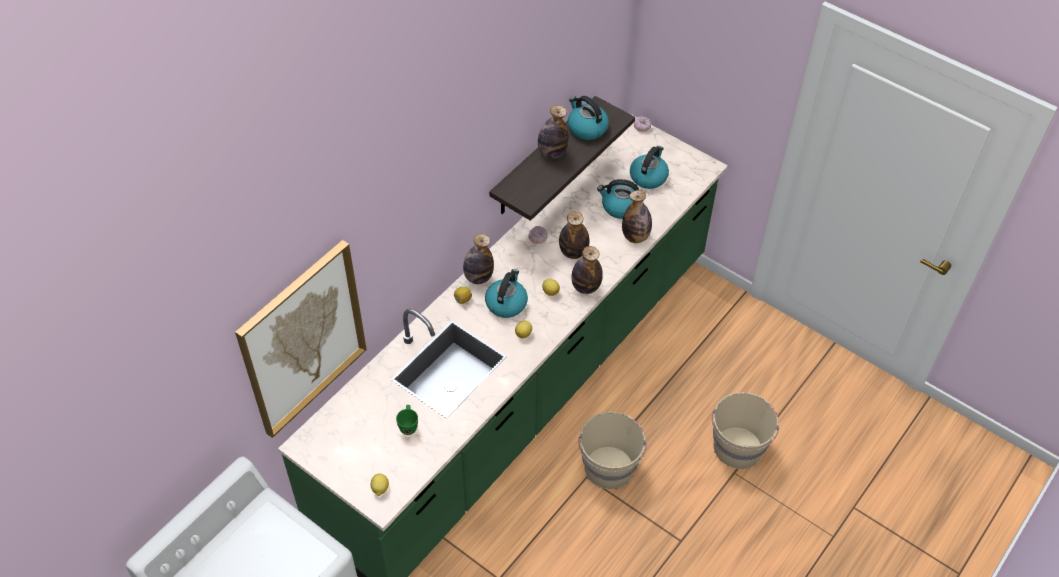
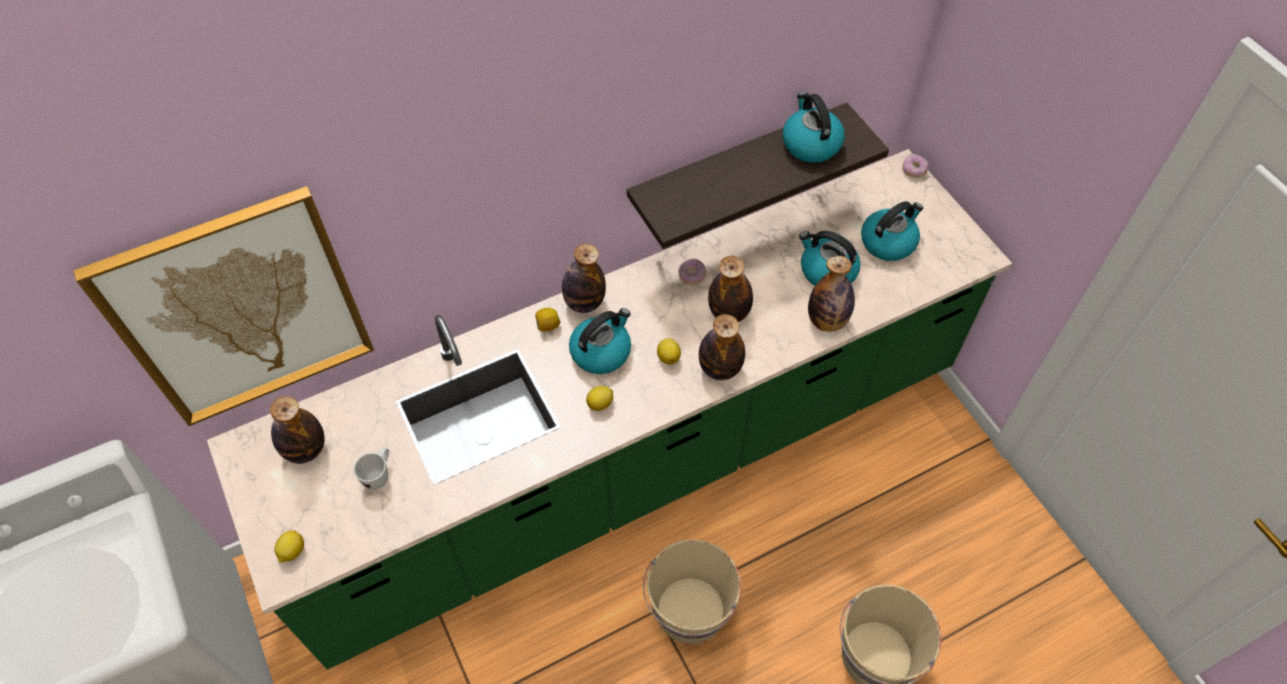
camera: 25 degrees right, 5 degrees up
green mug [396,405,418,435] -> white mug [354,447,389,490]
bottle [538,105,568,159] -> bottle moved to [270,396,325,464]

